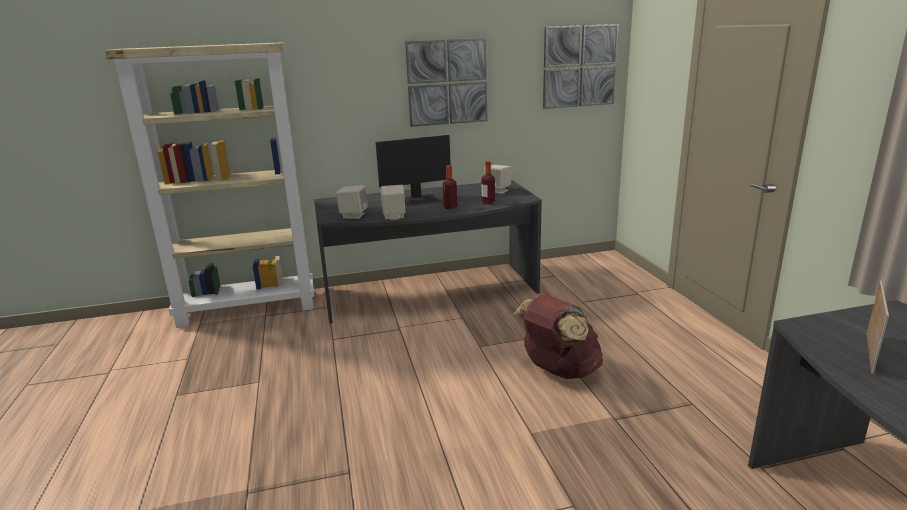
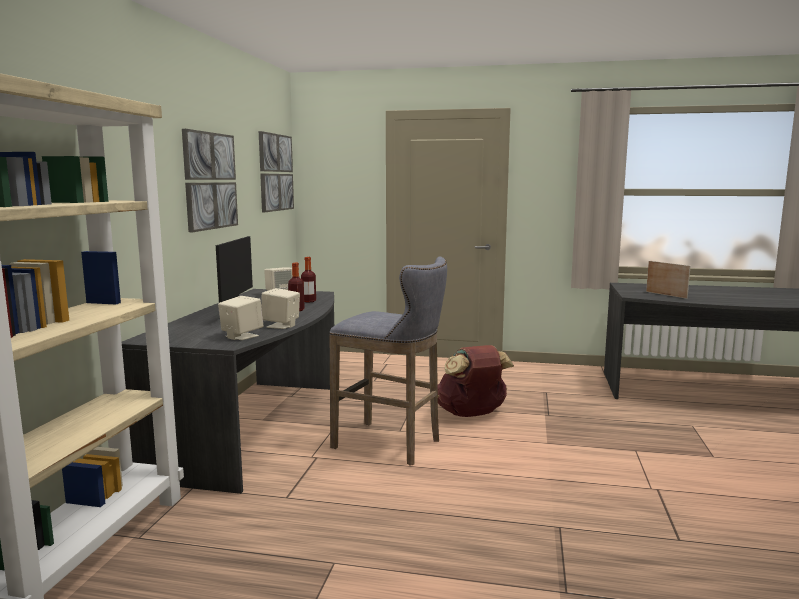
camera: 65 degrees left, 10 degrees down
none -> grey stool [329,257,447,466]

